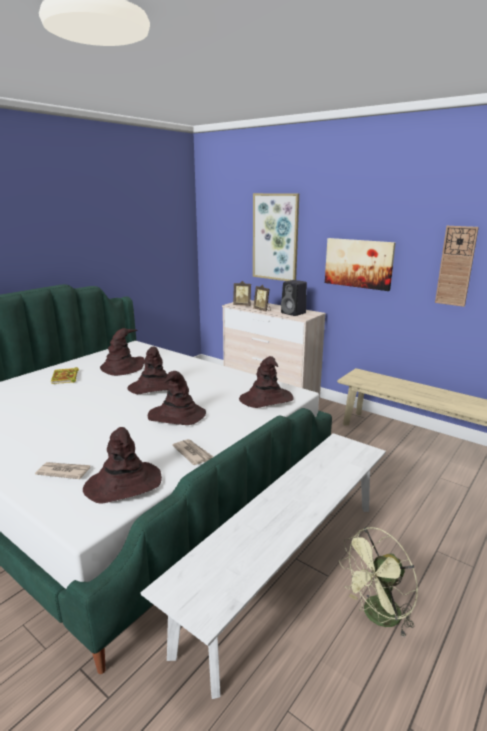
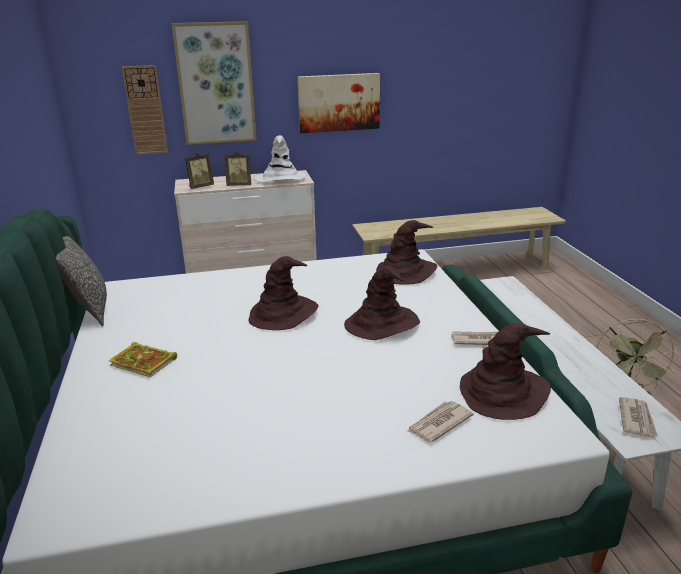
camera: 50 degrees left, 5 degrees up
brown hat [100,328,145,376] -> none
black speaker [281,280,307,316] -> white hat [254,135,306,183]
wall clock [435,226,479,307] -> wall clock moved to [122,65,168,155]
none -> pillow [56,236,107,327]
none -> newspaper [619,397,658,437]

